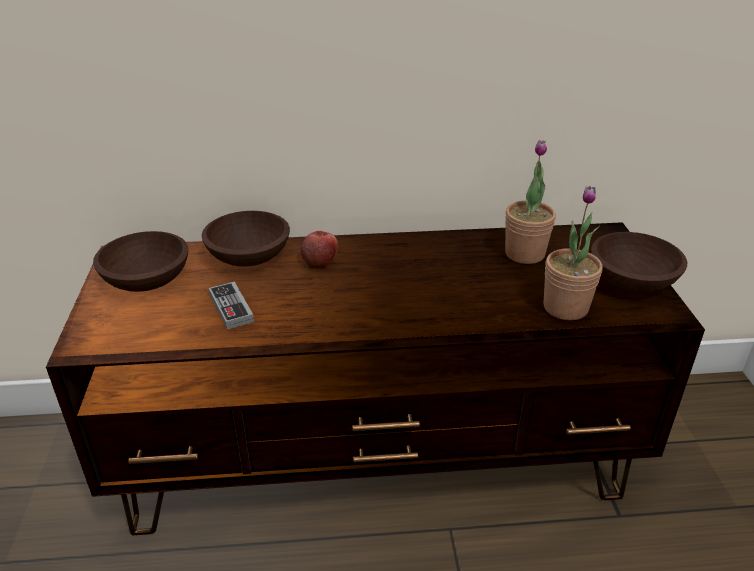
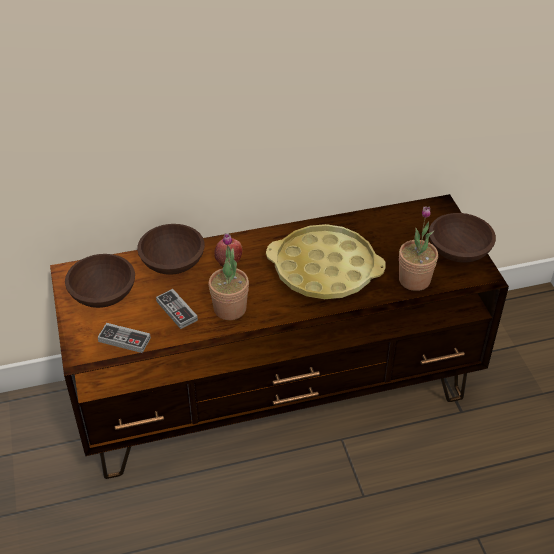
camera: 10 degrees left, 10 degrees up
potted plant [505,140,556,264] -> potted plant moved to [209,233,249,320]
none -> game controller [98,323,151,353]
none -> yellow tray [266,224,386,299]

